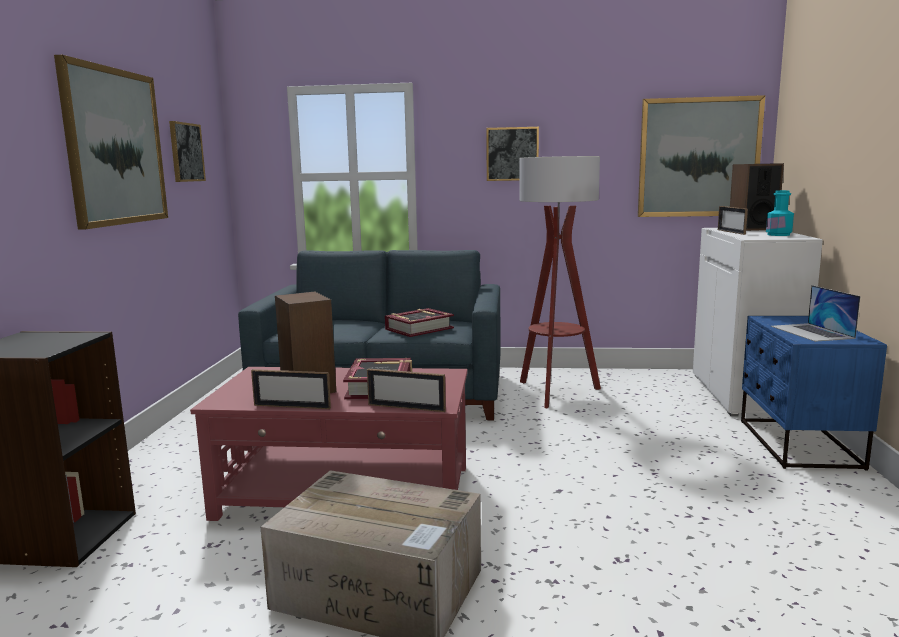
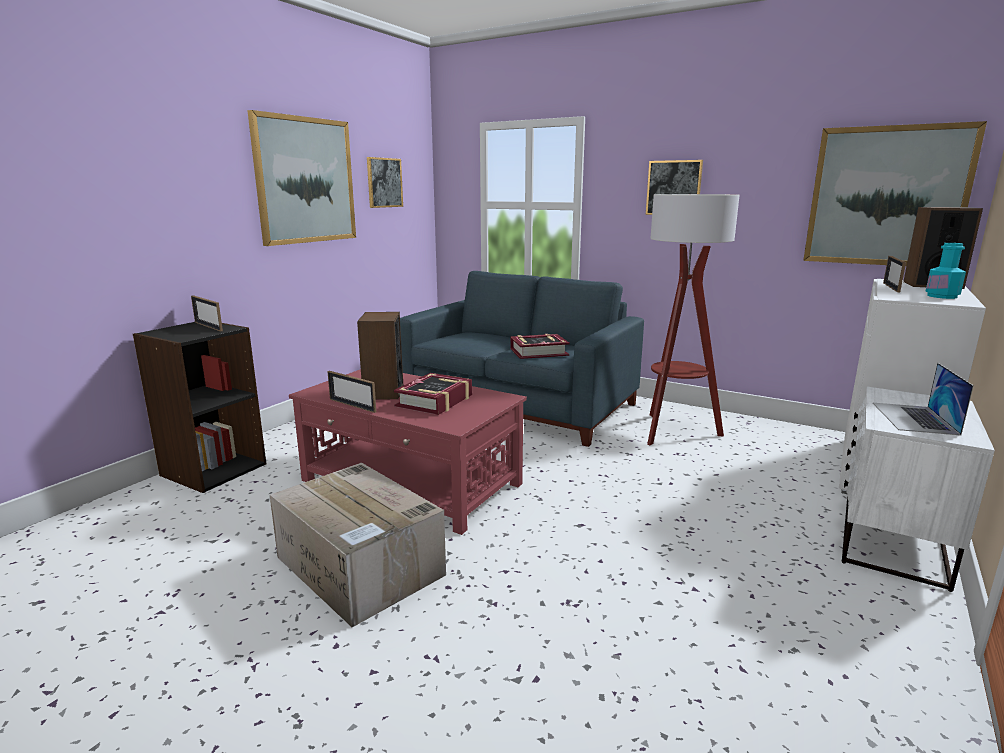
camera: 25 degrees right, 5 degrees up
picture frame [367,369,446,412] -> picture frame moved to [191,295,223,331]
blue nightstand [741,316,887,471] -> white nightstand [842,387,995,592]

